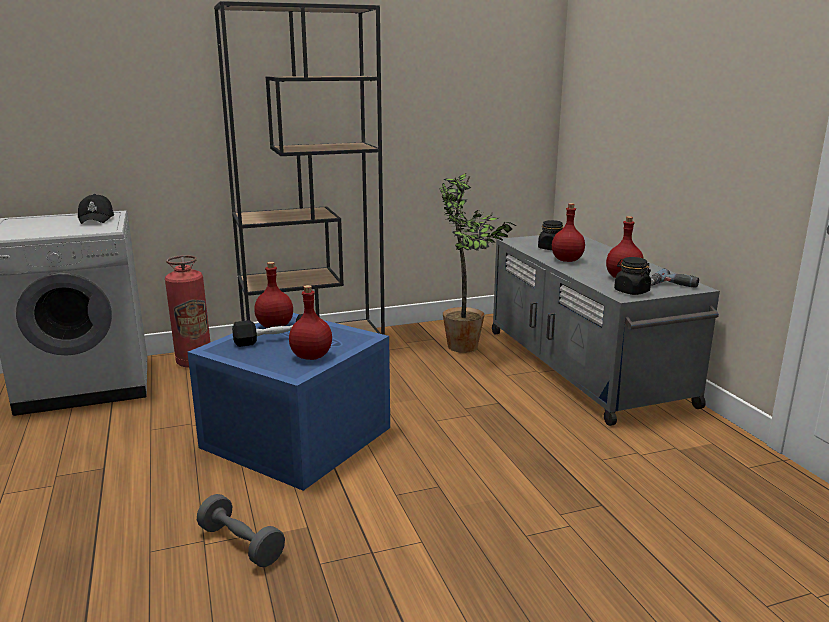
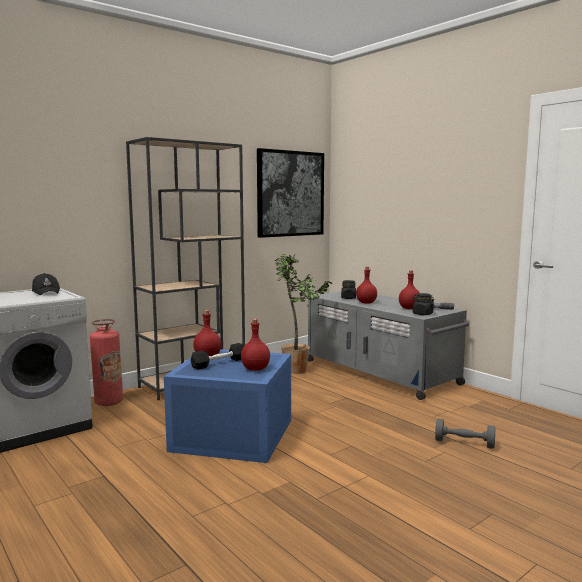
camera: 20 degrees left, 10 degrees down
grey dumbbell [197,494,285,567] -> grey dumbbell moved to [435,419,495,449]
none -> picture [257,148,324,238]

